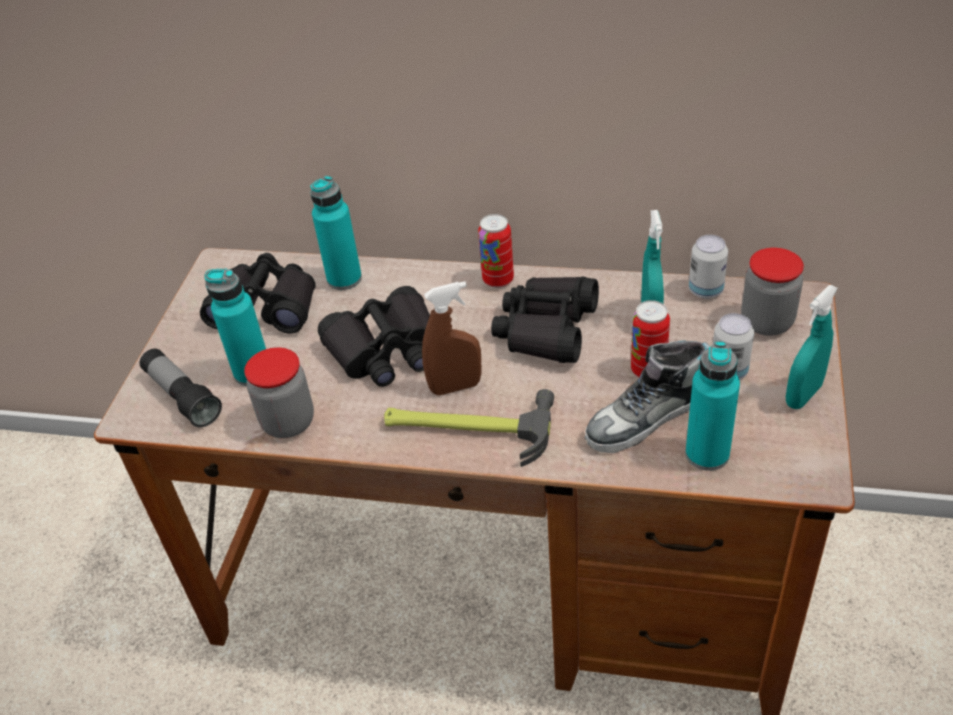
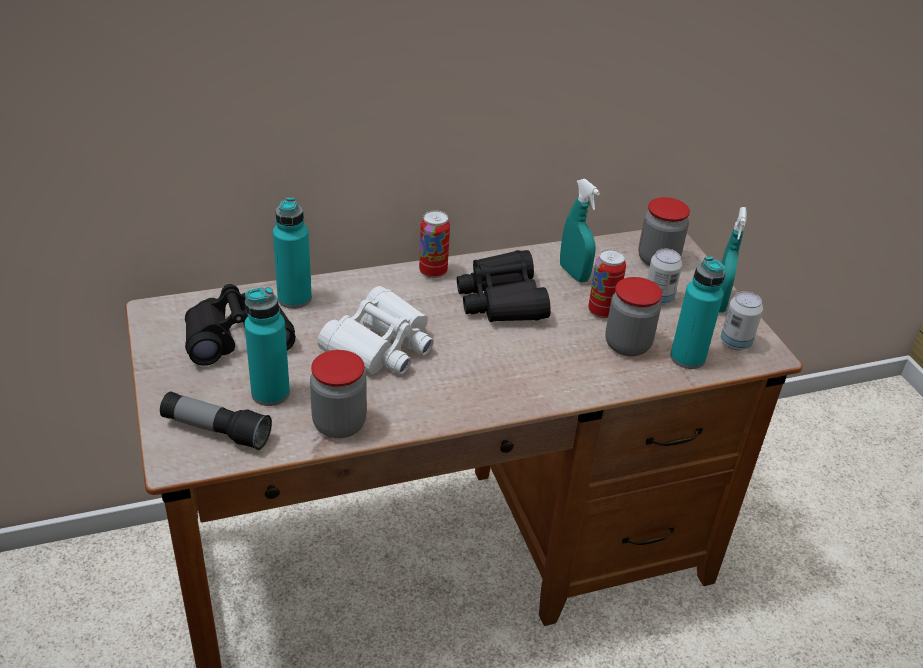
camera: 35 degrees left, 5 degrees down
black binoculars [318,286,430,387] -> white binoculars [317,286,434,375]
hammer [384,389,554,467] -> none
brown spray bottle [422,281,481,395] -> none
shoe [584,341,711,453] -> jar [605,277,662,356]
can [689,235,728,299] -> can moved to [721,291,763,350]

